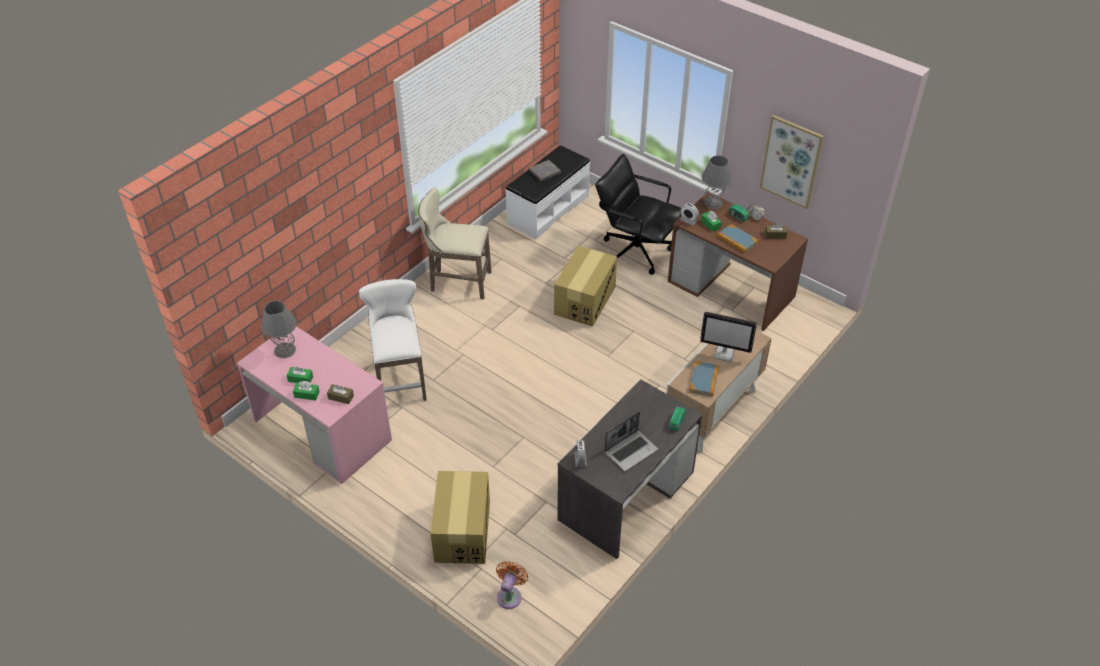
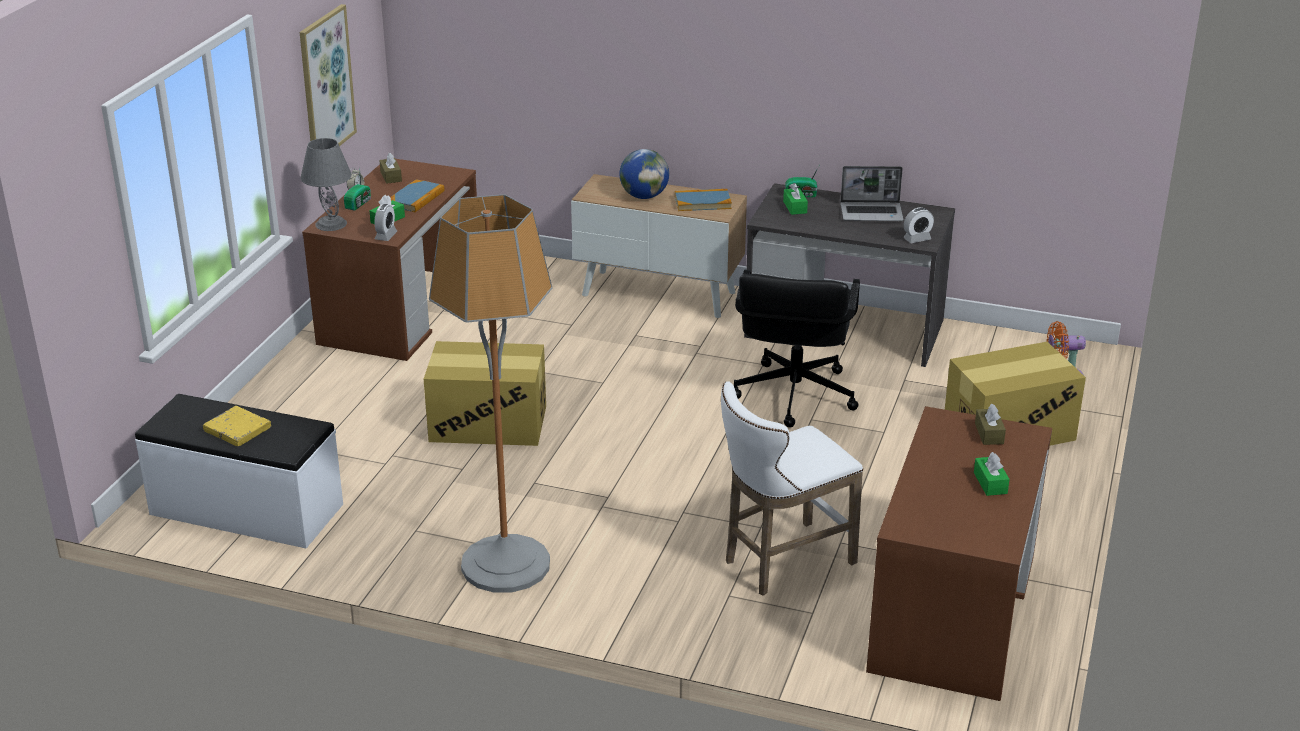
camera: 110 degrees left, 15 degrees down
pink desk [237,326,392,484] -> brown desk [866,406,1052,701]
grey table lamp [261,301,297,358] -> none
green tissue box [293,381,320,400] -> green tissue box moved to [783,183,808,215]
beige stool [418,188,492,299] -> floor lamp [429,194,552,593]
grey book [529,160,561,181] -> yellow book [203,406,271,447]
black office chair [595,154,682,275] -> black office chair moved to [734,269,860,428]
laptop [604,411,658,471] -> laptop turned 150 degrees clockwise [840,166,904,221]
monitor [700,312,757,362] -> globe [619,149,669,199]

